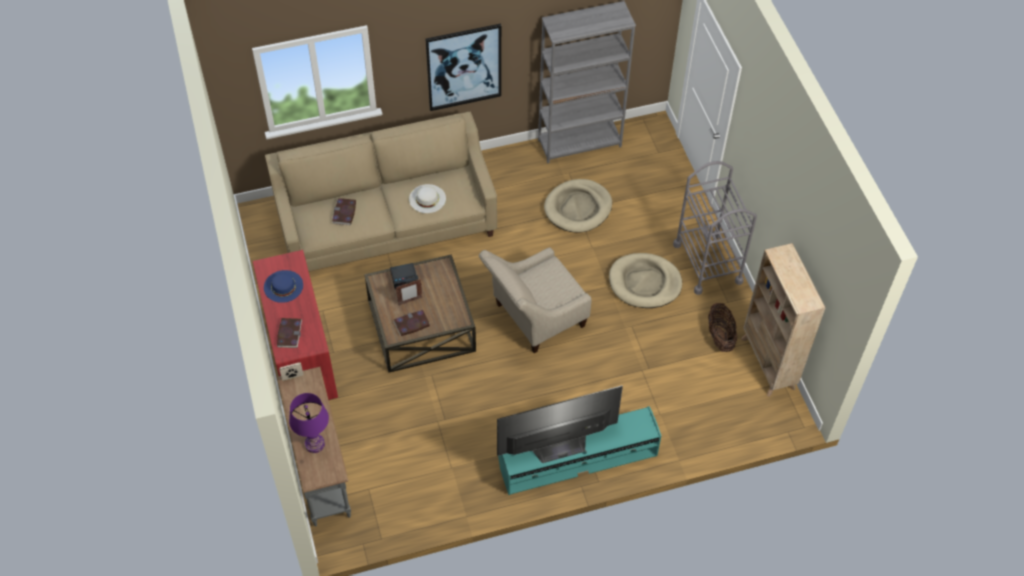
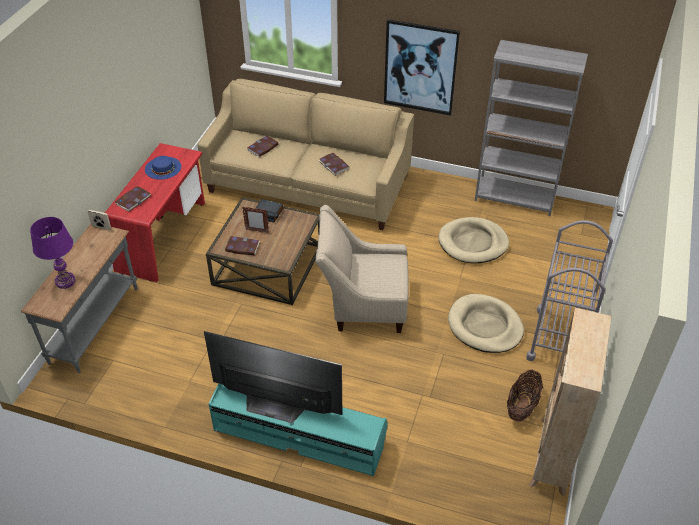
camera: 35 degrees right, 10 degrees down
white hat [409,184,446,213] -> book [319,153,349,176]

